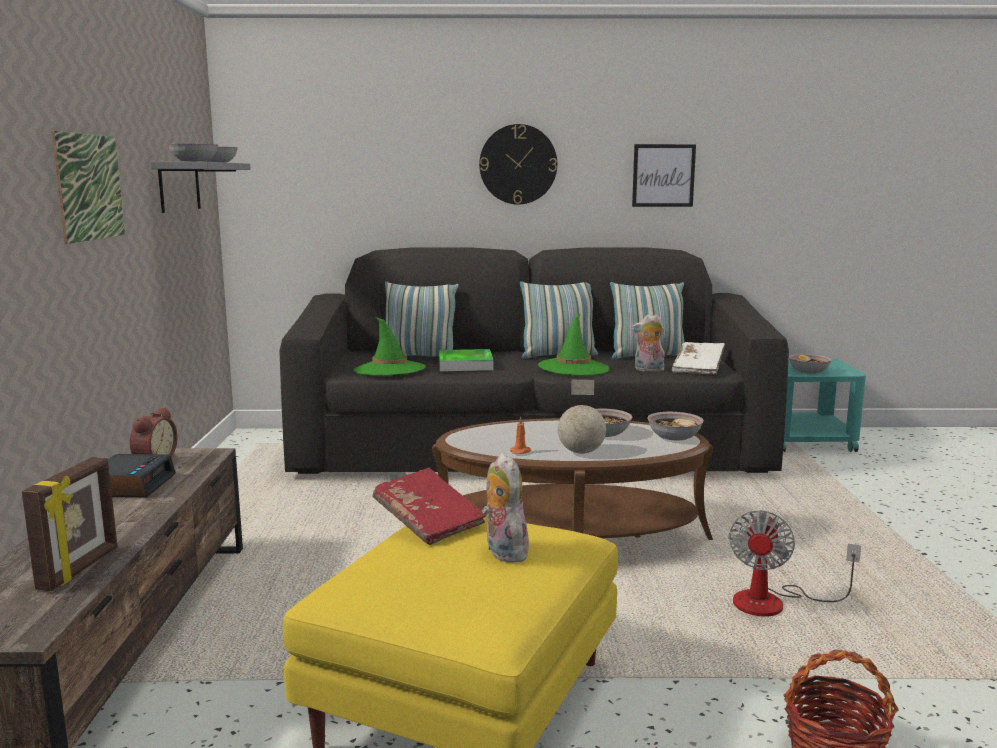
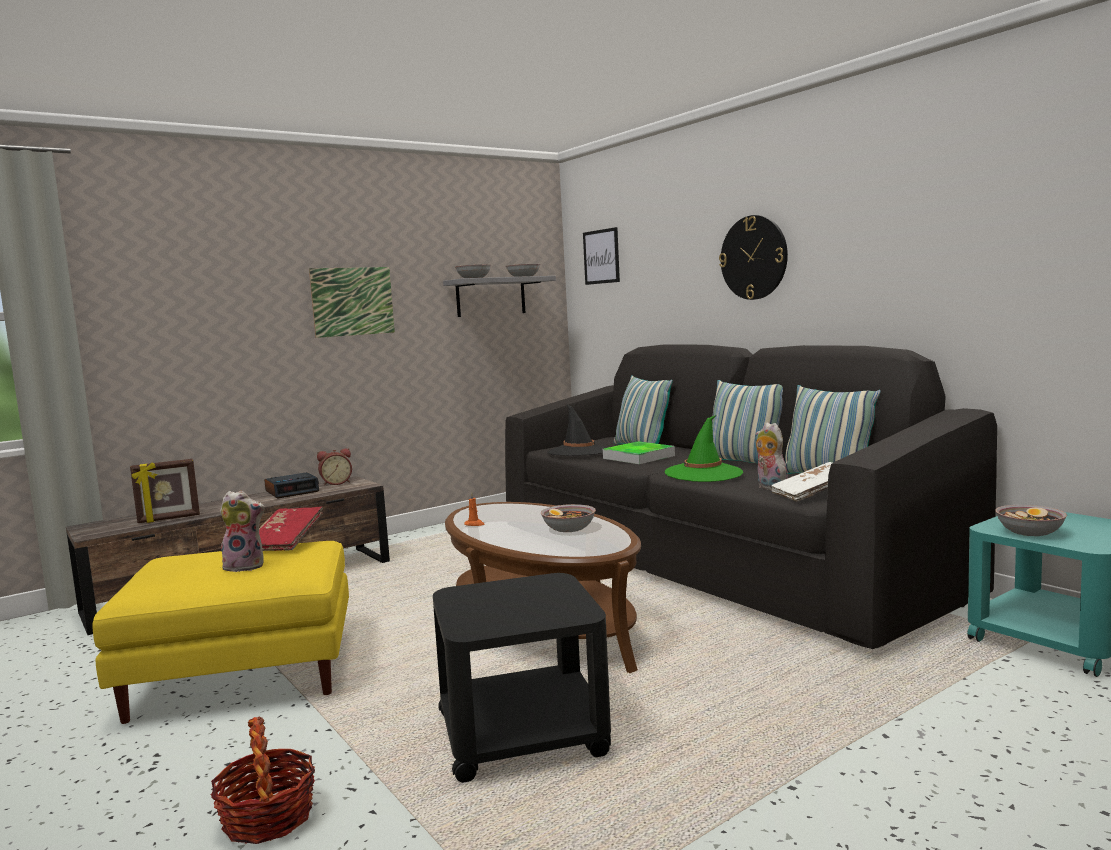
camera: 55 degrees right, 5 degrees down
green hat [353,317,426,375] -> black hat [547,404,608,456]
plush toy [482,453,531,563] -> plush toy turned 60 degrees clockwise [220,491,265,572]
globe [558,380,606,454] -> none
picture [632,144,696,207] -> picture moved to [583,227,620,285]
bowl [647,412,704,441] -> none
fan [729,510,861,616] -> black side table [433,573,611,783]

